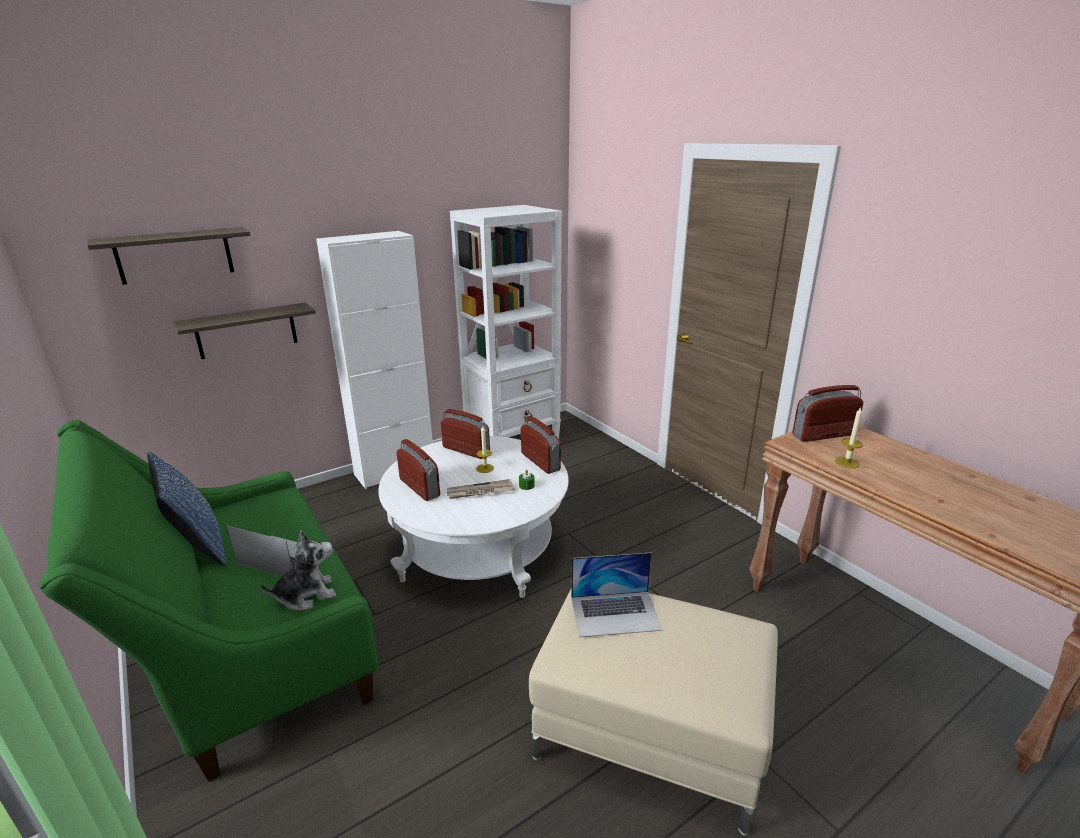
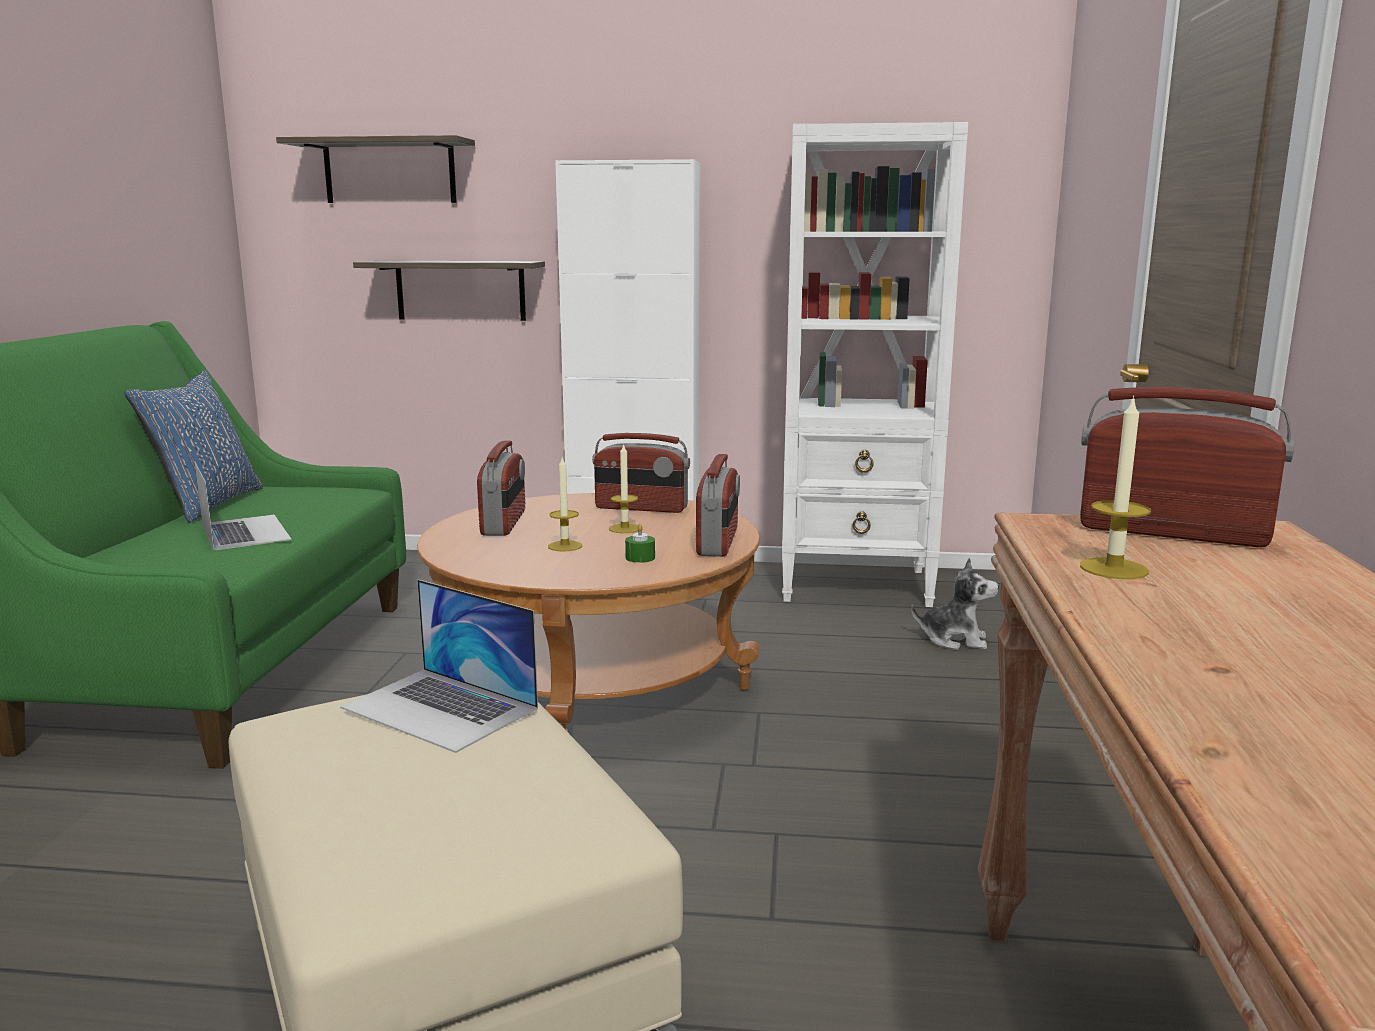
camera: 40 degrees right, 10 degrees down
plush toy [260,530,336,611] -> plush toy moved to [911,557,999,650]
white coffee table [378,436,569,598] -> brown coffee table [417,493,760,733]
radio [441,409,490,459] -> radio turned 120 degrees clockwise [592,433,690,513]
newspaper [447,479,515,499] -> candle [548,457,582,552]

